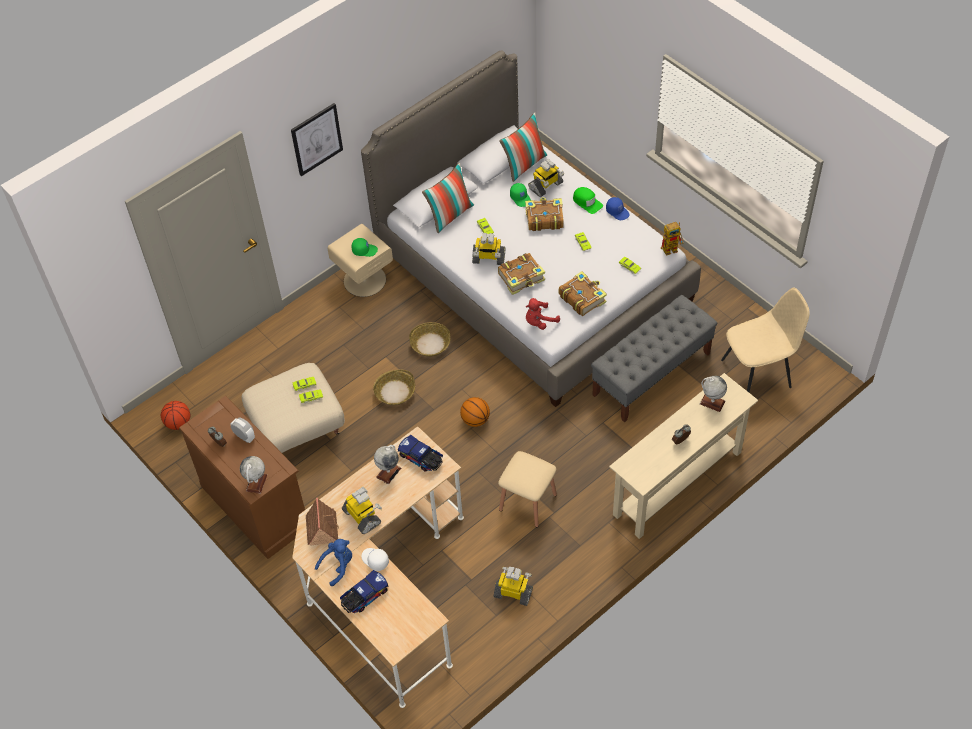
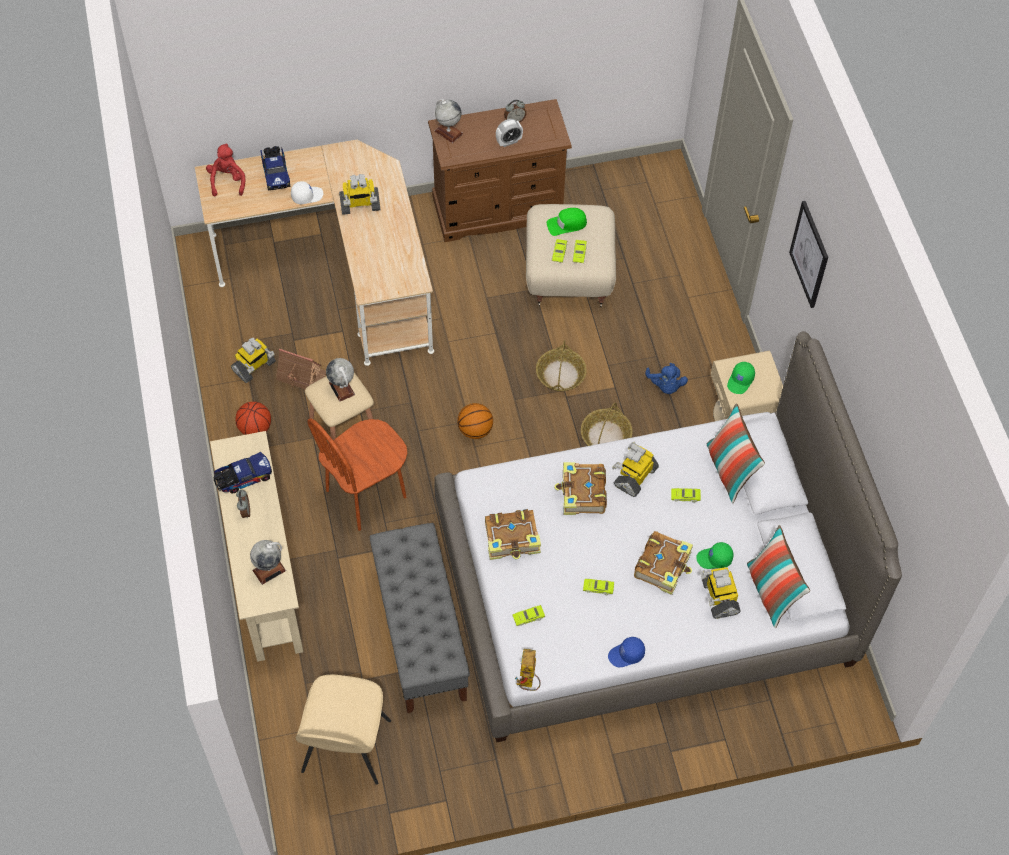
camera: 115 degrees right, 5 degrees up
basketball [161,401,191,430] -> basketball moved to [235,402,271,435]
toy house [306,498,339,546] -> toy house moved to [276,348,326,389]
blue plush toy [315,539,352,586] -> blue plush toy moved to [645,363,688,394]
globe [374,445,401,484] -> globe moved to [326,358,355,402]
toy truck [398,435,443,472] -> toy truck moved to [214,452,272,494]
red plush toy [526,298,560,330] -> red plush toy moved to [206,143,245,197]
green cap [573,187,603,214] -> green cap moved to [547,208,587,236]
none -> brown chair [308,418,407,531]

